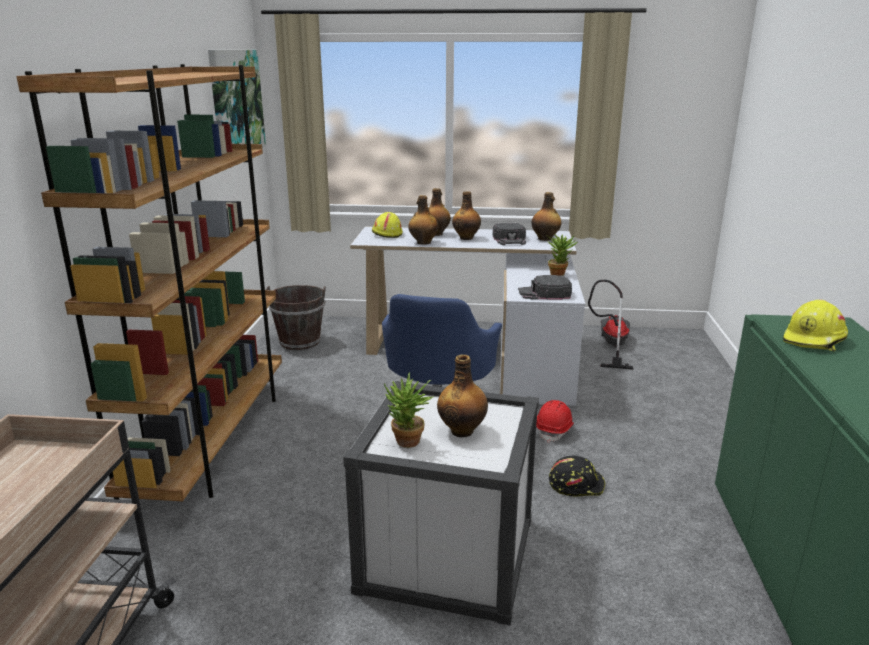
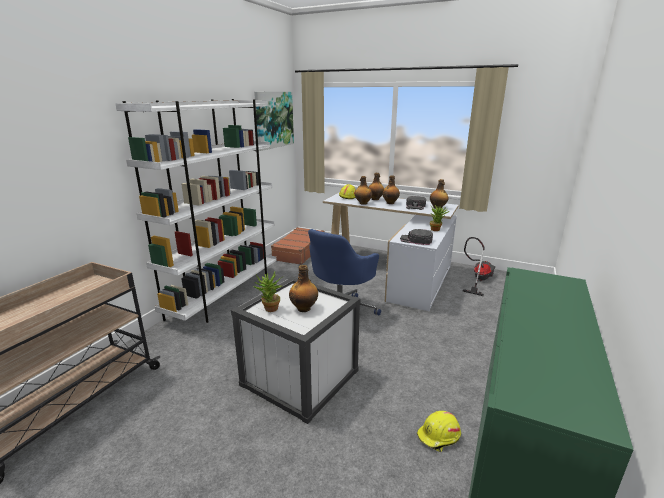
camera: 20 degrees right, 0 degrees up
brown bookcase [16,64,282,501] -> white bookcase [115,99,277,323]
brown bucket [265,285,326,350] -> brown suitcase [271,227,324,265]
red hard hat [536,400,574,443] -> none
black hard hat [549,456,605,496] -> none
yellow hard hat [783,299,848,351] -> yellow hard hat moved to [417,411,461,452]

